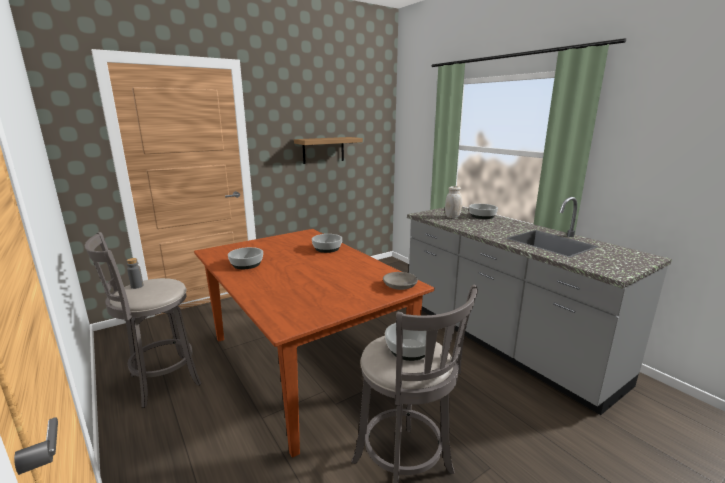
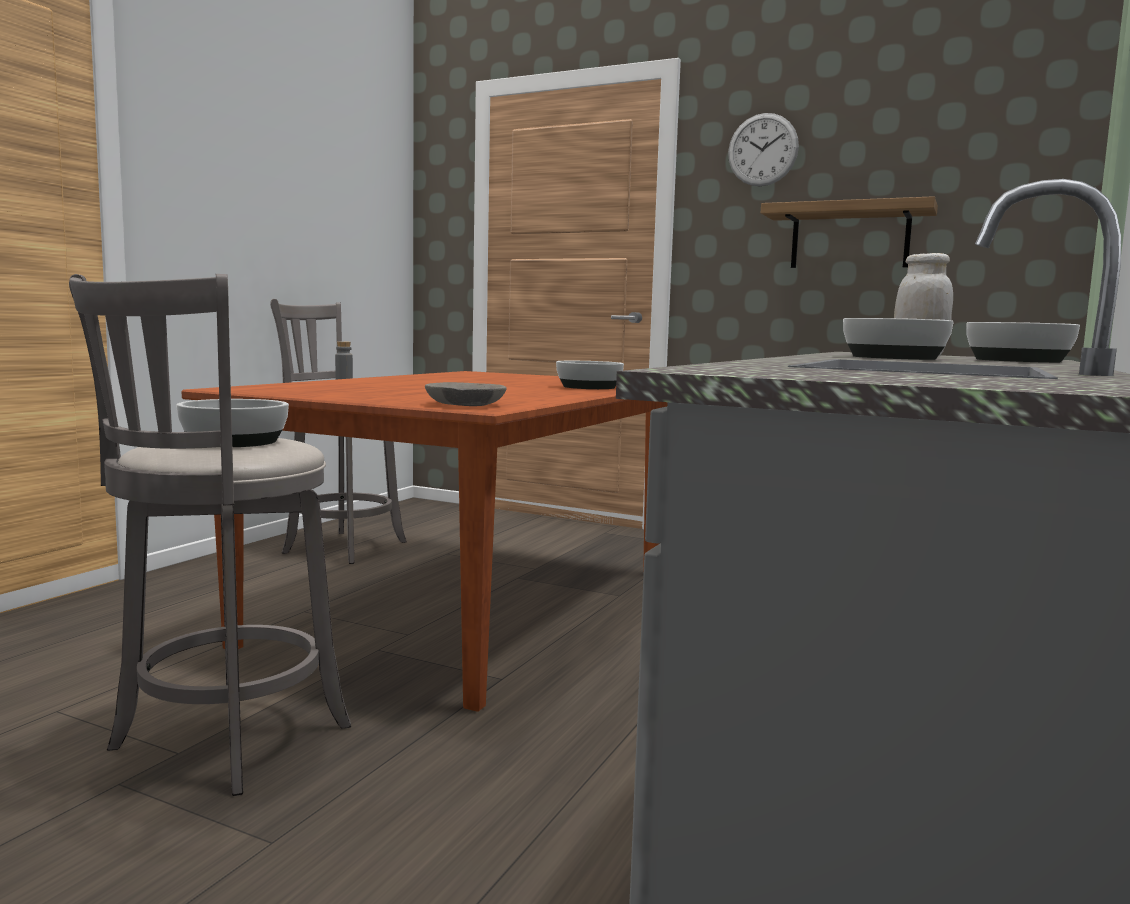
camera: 60 degrees right, 10 degrees down
bowl [228,247,263,269] -> bowl moved to [843,318,954,360]
none -> wall clock [728,113,799,186]

